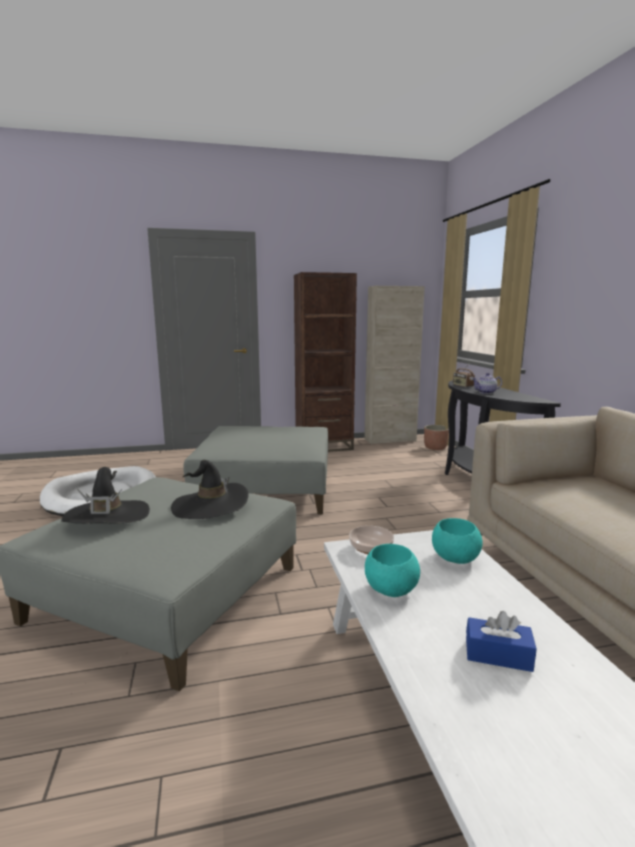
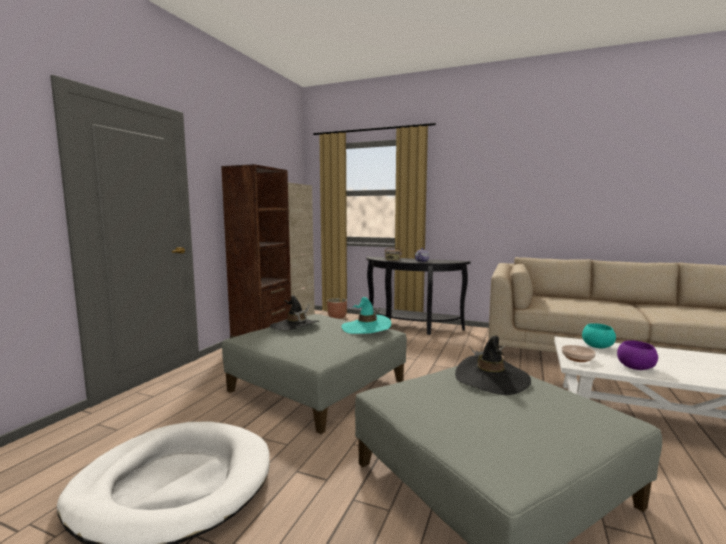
camera: 55 degrees left, 5 degrees down
black hat [61,467,150,524] -> black hat moved to [270,295,319,331]
turquoise bowl [365,544,420,597] -> purple bowl [617,340,658,370]
blue tissue box [466,611,537,672] -> none
none -> turquoise hat [341,297,391,334]

